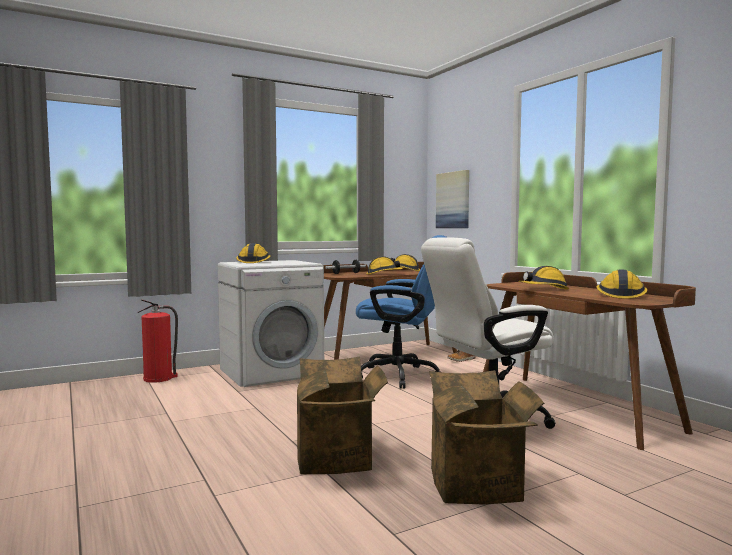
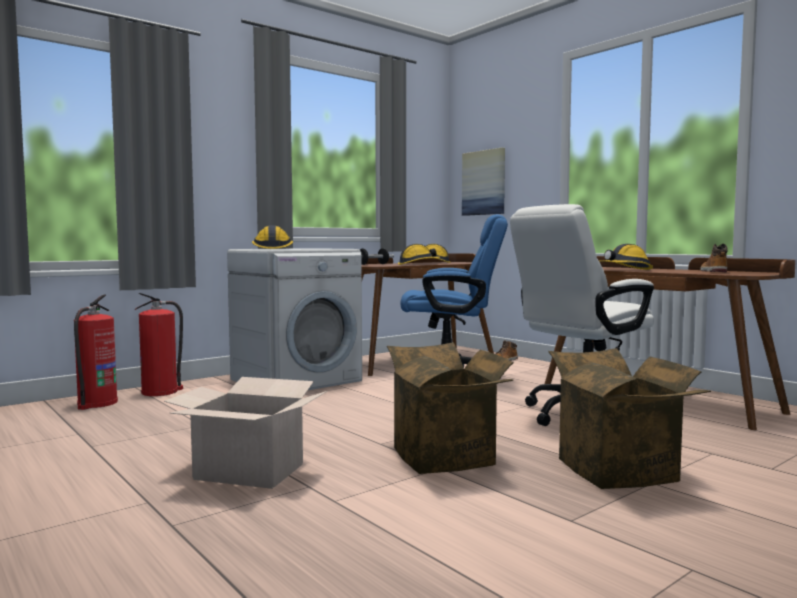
camera: 10 degrees left, 0 degrees up
hard hat [597,269,647,299] -> boot [700,244,728,273]
none -> fire extinguisher [74,295,118,410]
none -> cardboard box [164,377,328,489]

